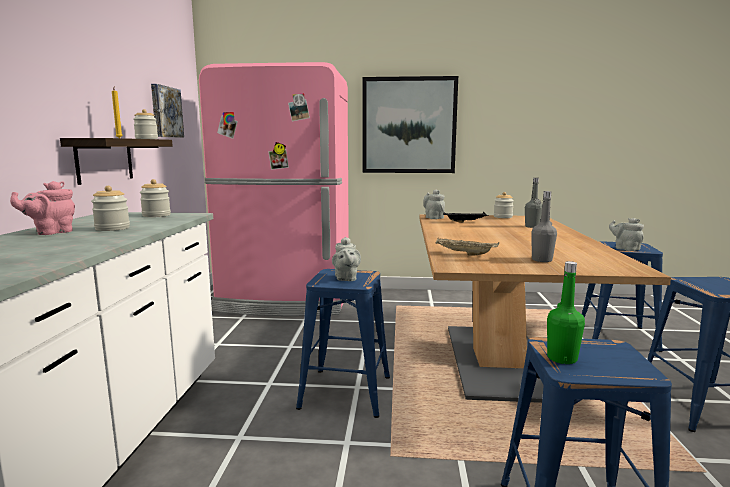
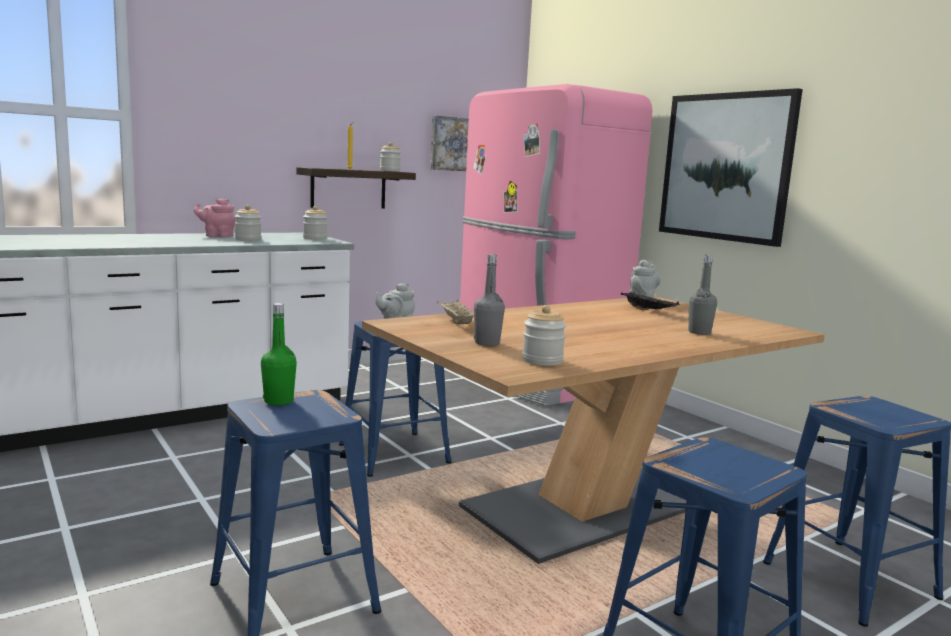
camera: 50 degrees right, 0 degrees up
jar [494,192,514,218] -> jar moved to [522,305,566,366]
grey teapot [609,218,644,251] -> none

